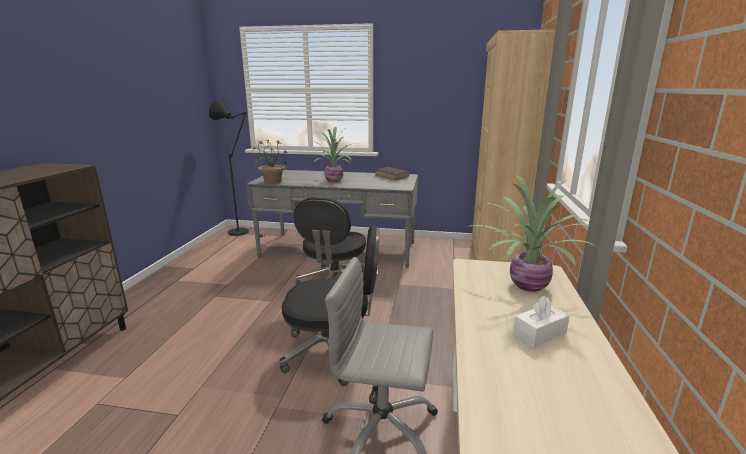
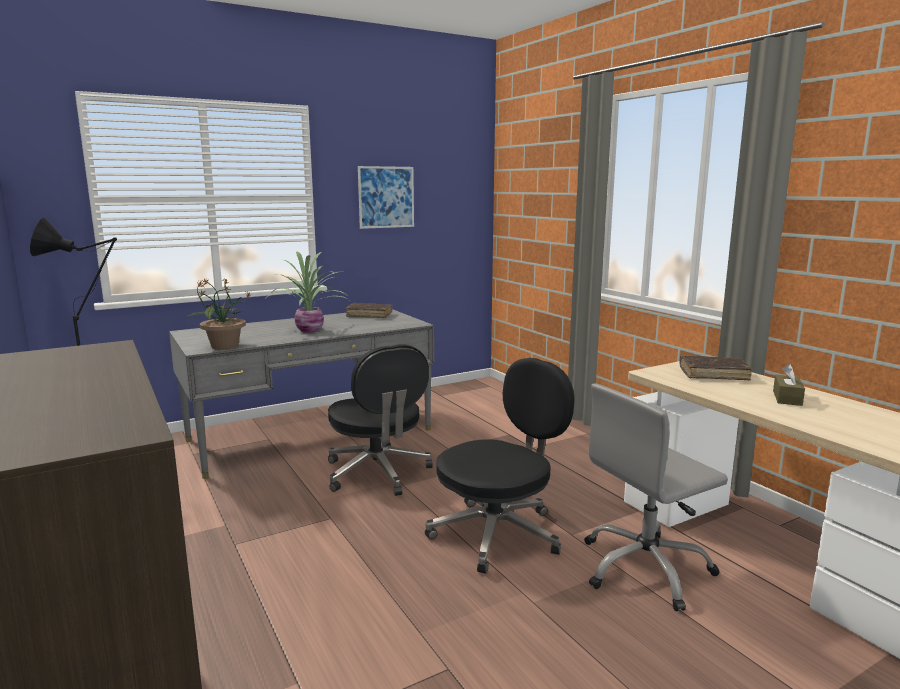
camera: 40 degrees left, 5 degrees down
potted plant [468,175,595,292] -> brown book [679,355,753,380]
brown bookcase [472,29,556,262] -> none
white tissue box [513,295,570,348] -> brown tissue box [773,364,805,406]
none -> picture [358,166,414,229]

